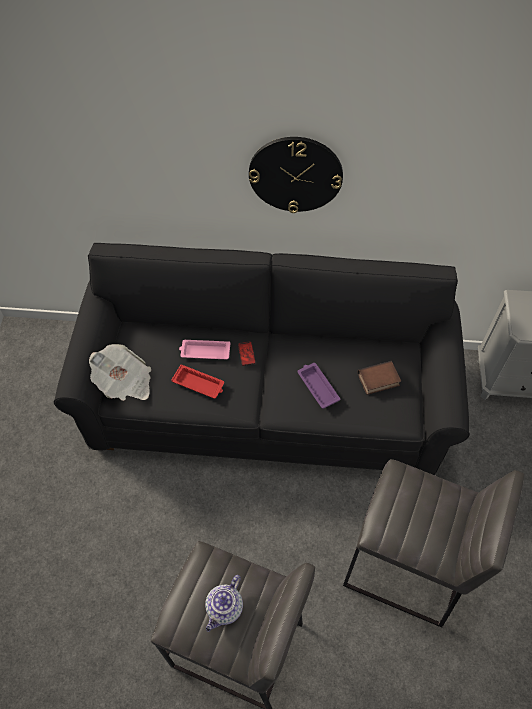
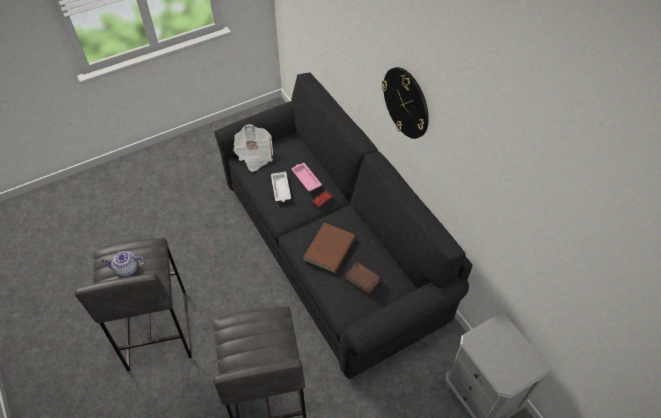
camera: 55 degrees right, 5 degrees down
red tray [172,364,224,398] -> white tray [271,172,291,202]
purple tray [297,363,340,409] -> brown book [303,223,356,273]

